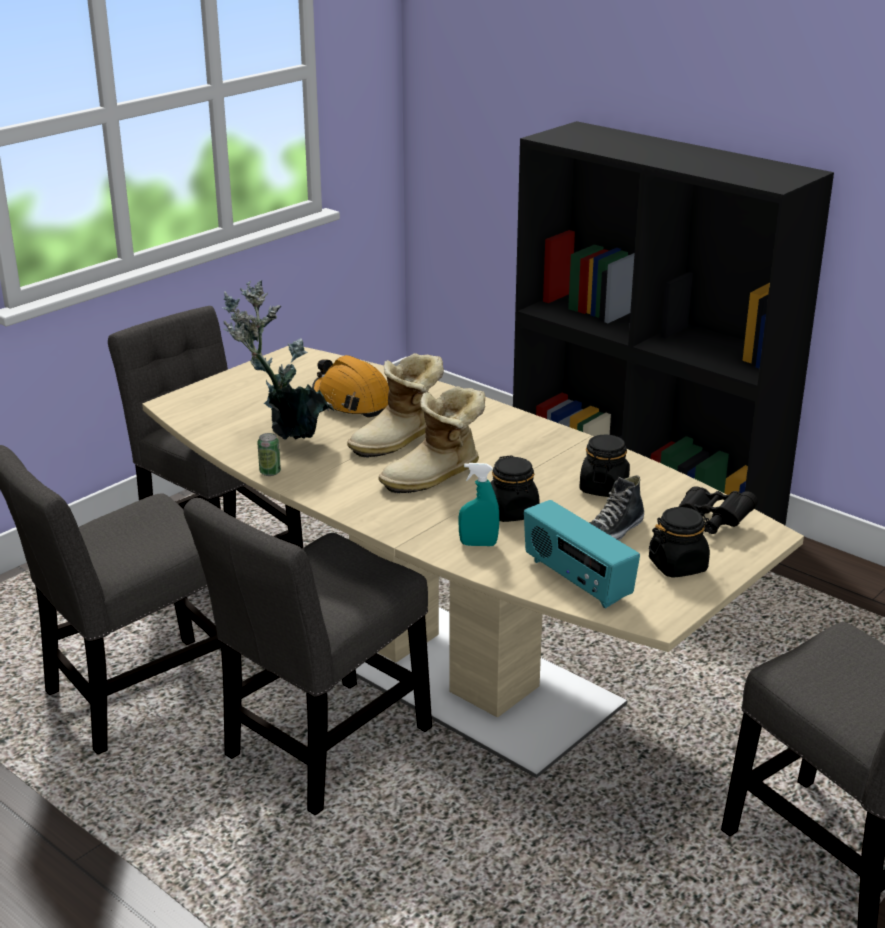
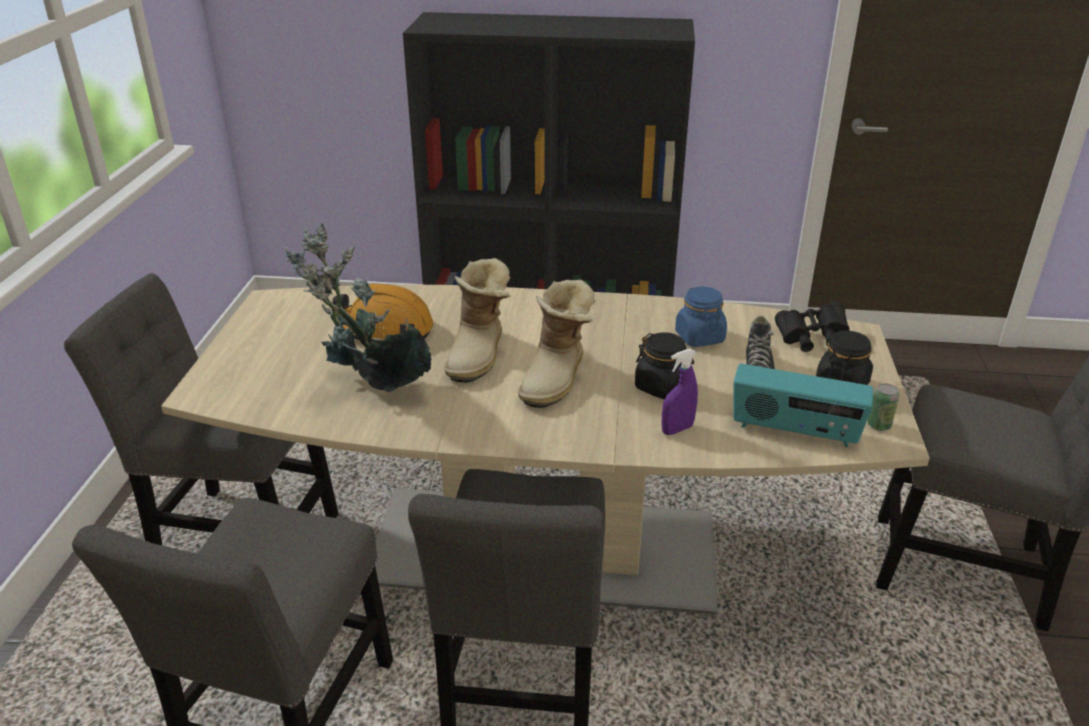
camera: 35 degrees left, 5 degrees up
can [258,433,281,476] -> can moved to [867,383,899,431]
turquoise spray bottle [458,463,499,546] -> purple spray bottle [662,348,698,435]
black jar [579,434,630,497] -> blue jar [675,286,727,347]

